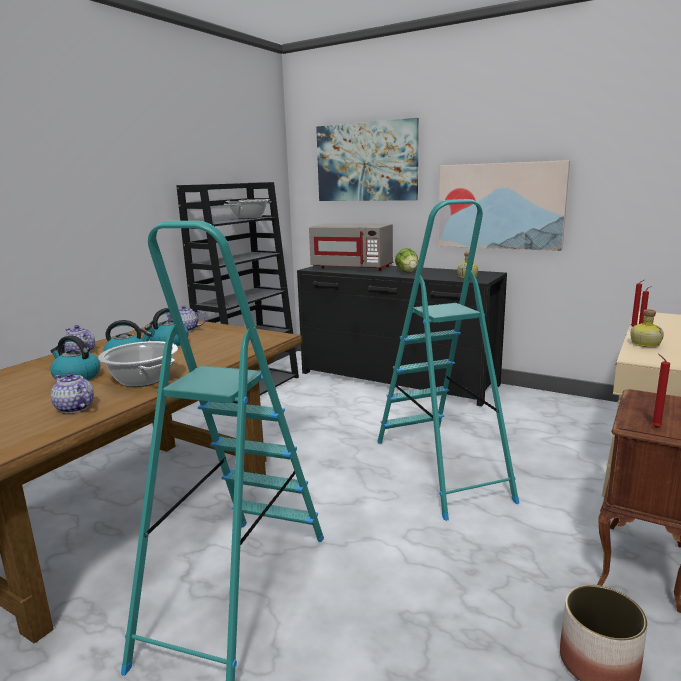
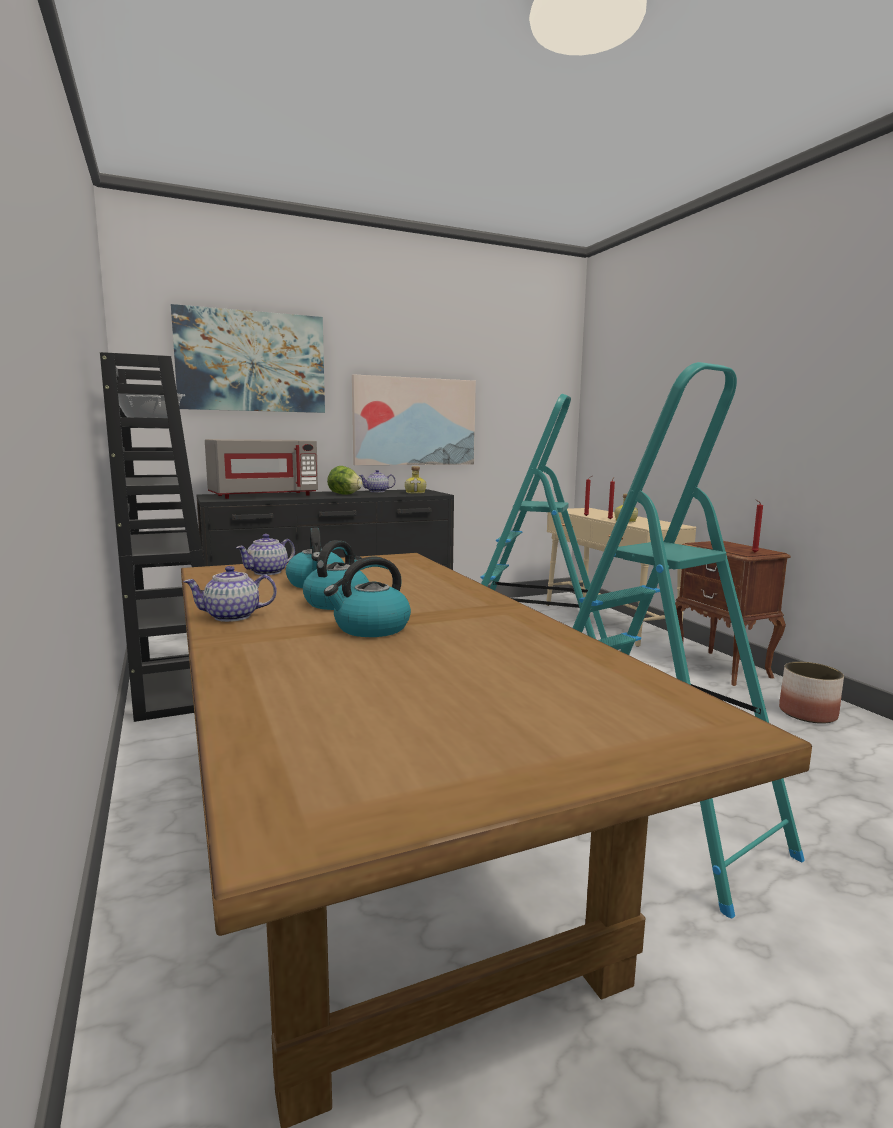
camera: 55 degrees left, 5 degrees down
teapot [51,372,94,413] -> teapot moved to [359,470,396,492]
cooking pot [98,341,178,387] -> none

